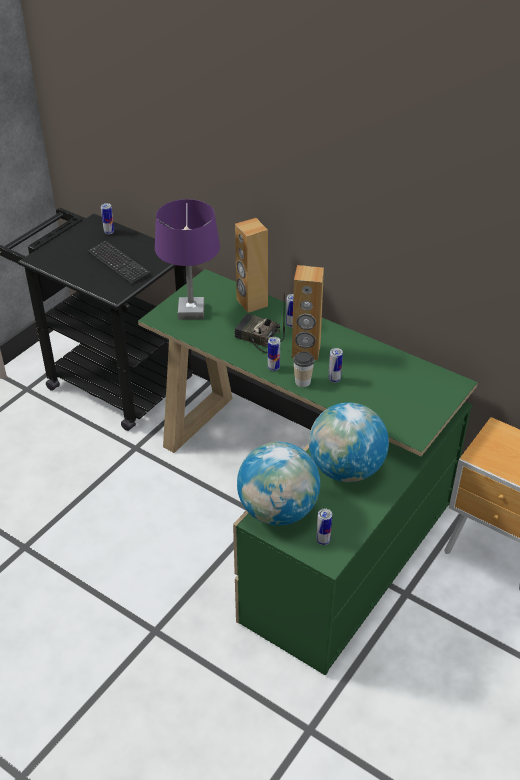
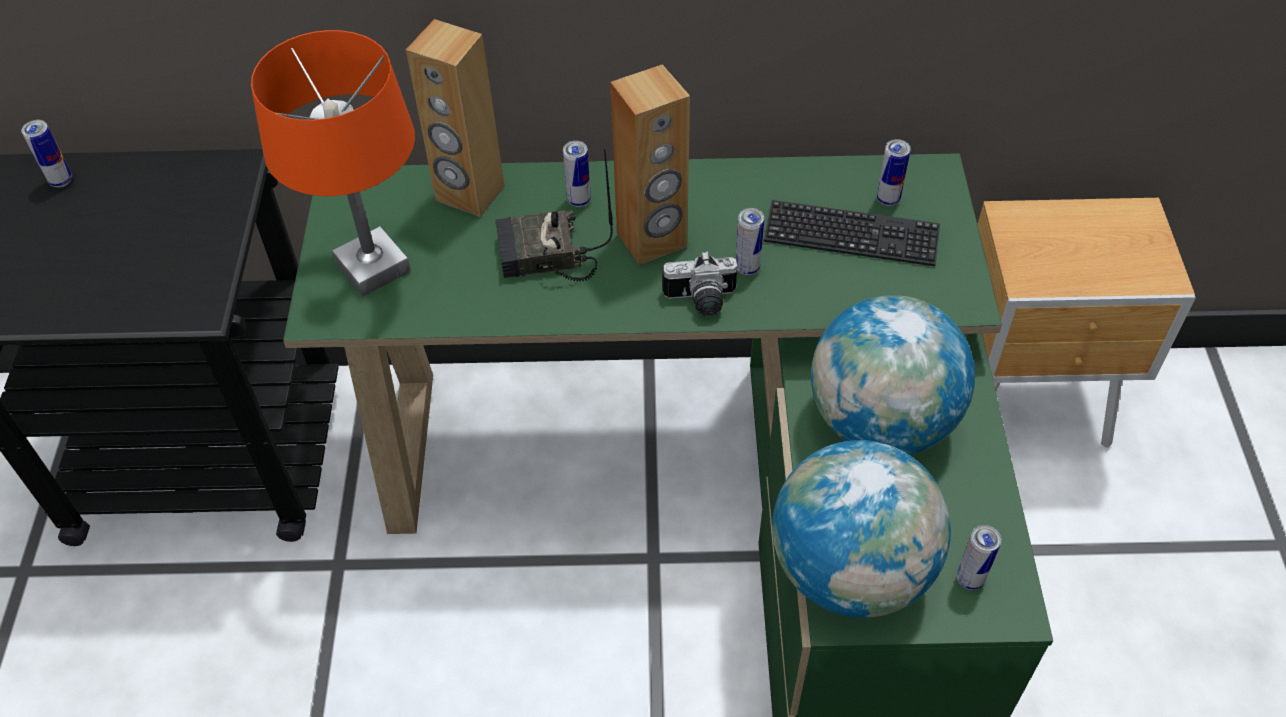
camera: 35 degrees left, 10 degrees up
keyboard [88,241,150,284] -> keyboard moved to [764,200,940,266]
purple table lamp [155,199,220,320] -> orange table lamp [251,30,415,296]
can [268,337,280,371] -> can moved to [877,139,911,206]
cup [293,351,314,387] -> camera [662,251,737,316]

